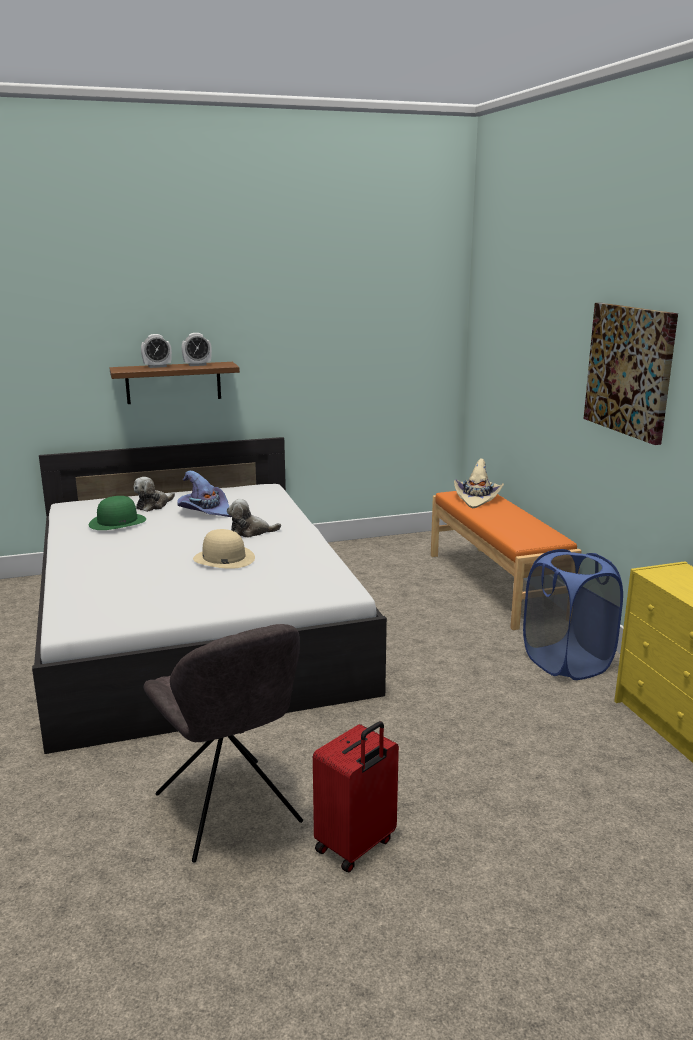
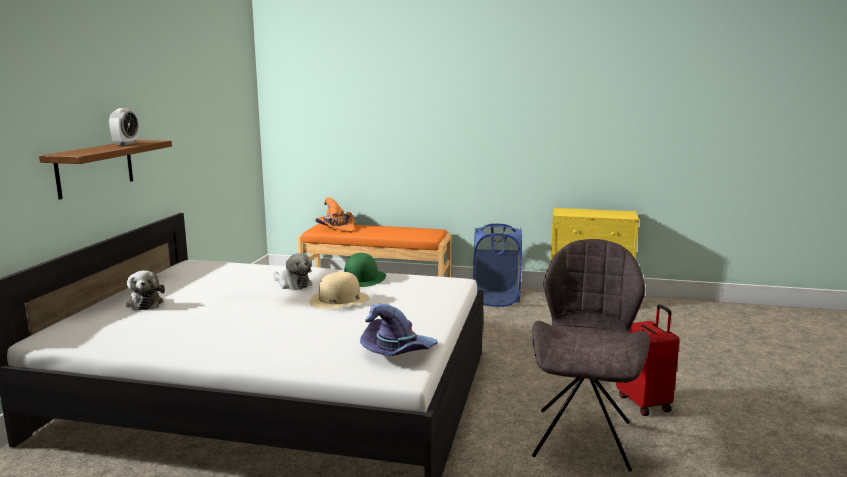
camera: 60 degrees left, 5 degrees down
green hat [89,496,146,530] -> green hat moved to [344,253,386,287]
alarm clock [141,334,172,368] -> none
grey chair [144,624,303,862] -> grey chair turned 75 degrees counterclockwise [532,239,650,472]
purple hat [177,471,231,517] -> purple hat moved to [360,304,438,356]
plush toy [227,499,281,538] -> plush toy turned 75 degrees counterclockwise [273,253,312,290]
beige hat [454,459,504,508] -> orange hat [316,197,354,233]
picture [584,303,678,445] -> none

